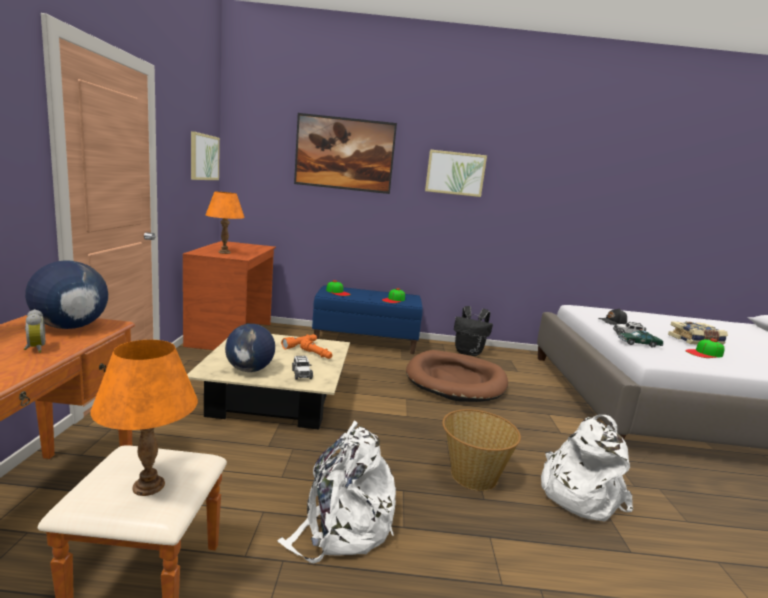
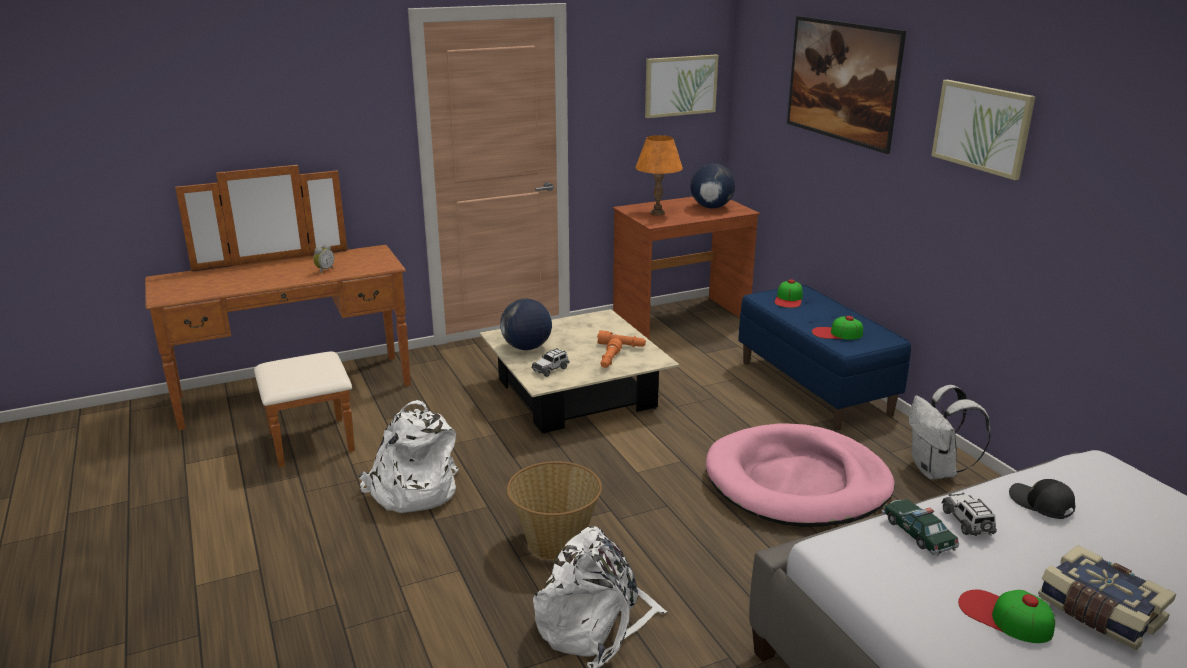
camera: 65 degrees right, 10 degrees up
globe [25,260,108,329] -> globe moved to [690,163,735,208]
orange table lamp [91,340,198,496] -> none
brown dog bed [406,350,508,402] -> pink dog bed [706,423,895,527]
black backpack [454,306,493,356] -> white backpack [908,385,991,480]

